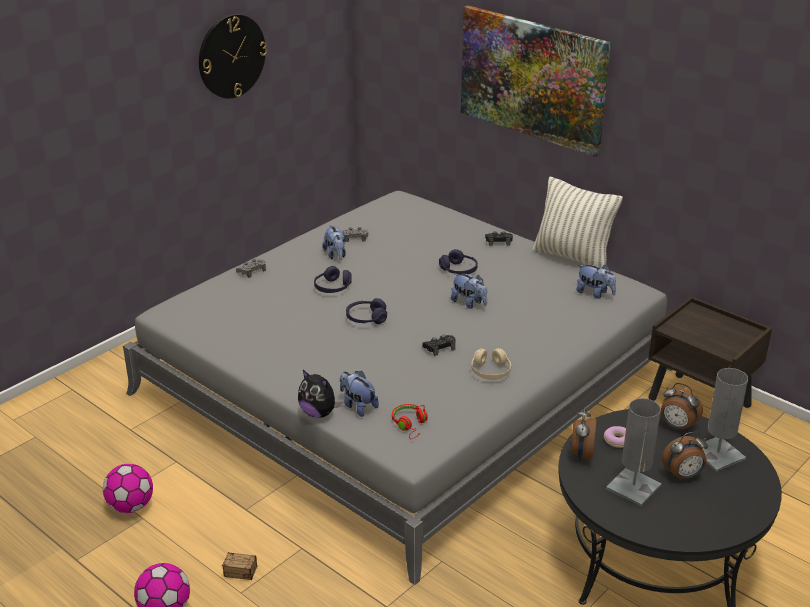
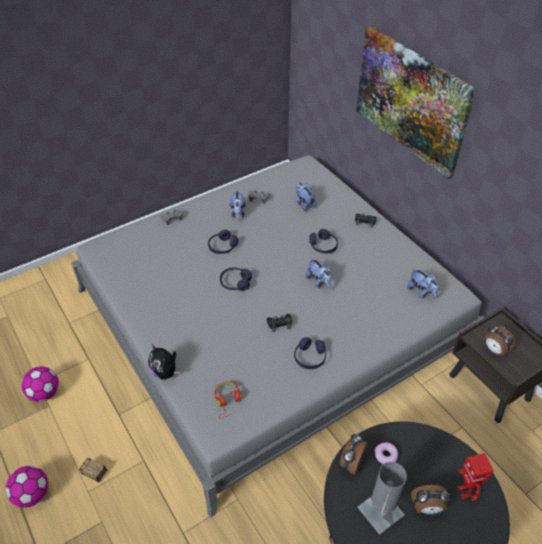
camera: 15 degrees right, 15 degrees up
wall clock [199,14,267,99] -> none
plush toy [340,371,379,417] -> plush toy moved to [296,183,317,212]
beige headphones [471,348,512,380] -> purple headphones [294,337,326,369]
pillow [532,176,623,268] -> none
alarm clock [661,383,703,431] -> alarm clock moved to [484,325,516,356]
grey table lamp [703,368,748,472] -> toy robot [457,453,494,501]

